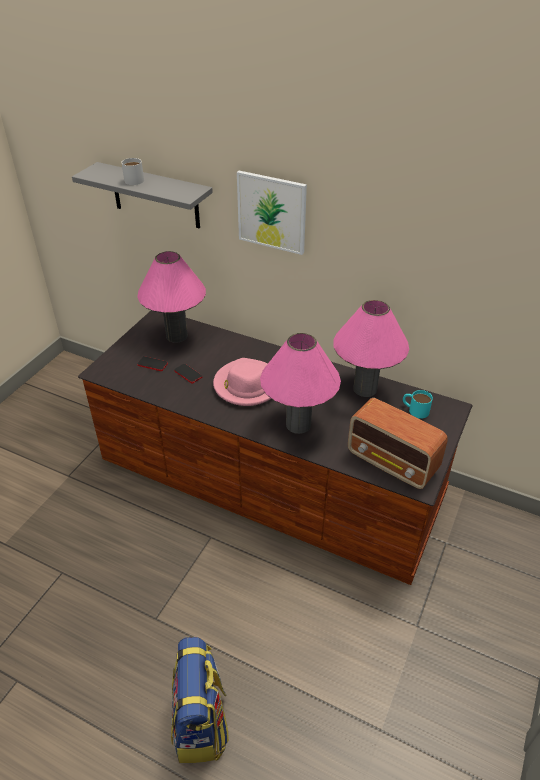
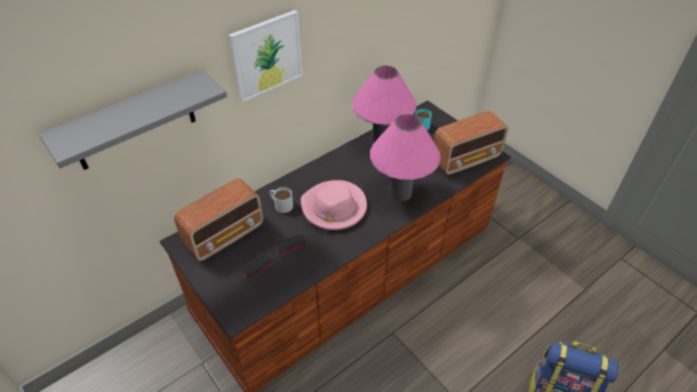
camera: 65 degrees left, 5 degrees up
white mug [121,158,144,185] -> white mug moved to [269,187,293,213]
pink table lamp [137,251,206,343] -> radio [174,178,263,261]

